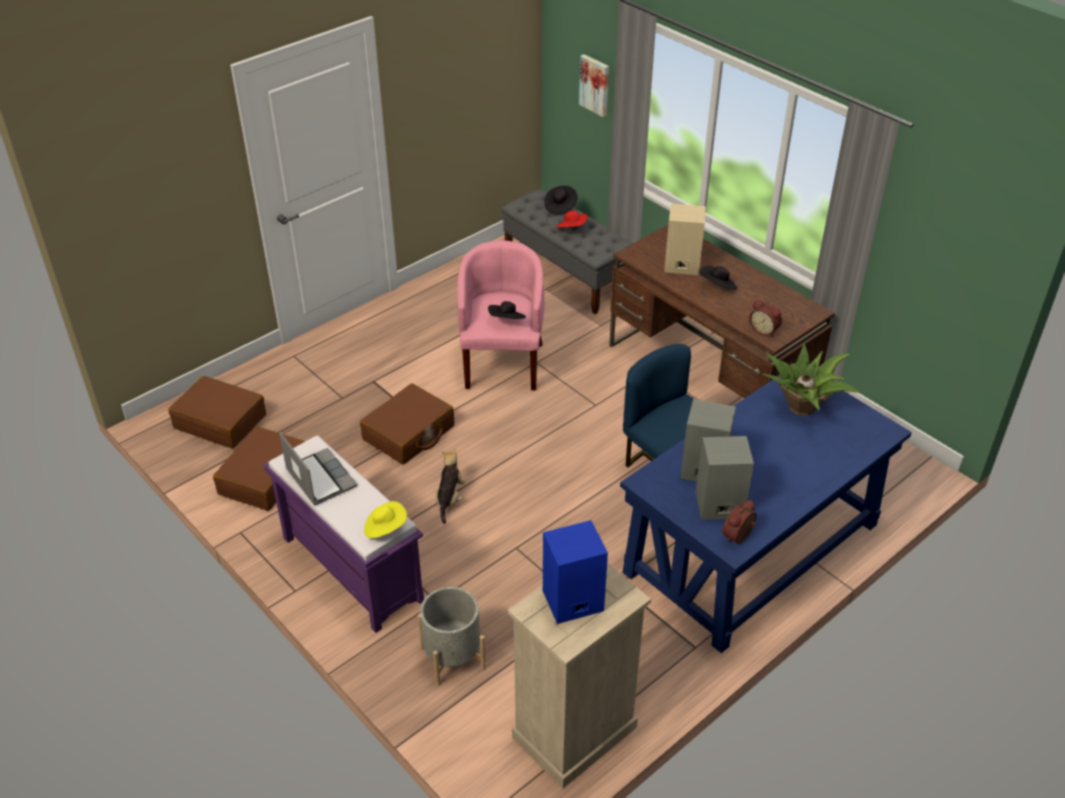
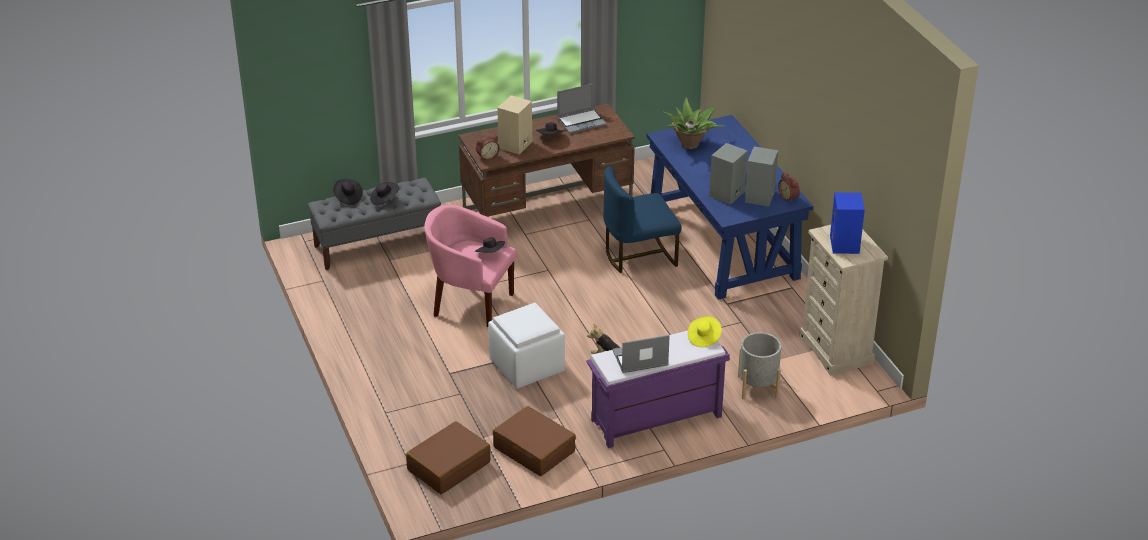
camera: 70 degrees left, 5 degrees down
brown suitcase [360,383,454,464] -> white ottoman [488,303,565,389]
red hat [556,211,588,228] -> black hat [370,182,399,206]
picture [579,54,609,117] -> none
alarm clock [749,300,782,337] -> alarm clock moved to [476,135,500,160]
none -> laptop [557,83,607,134]

